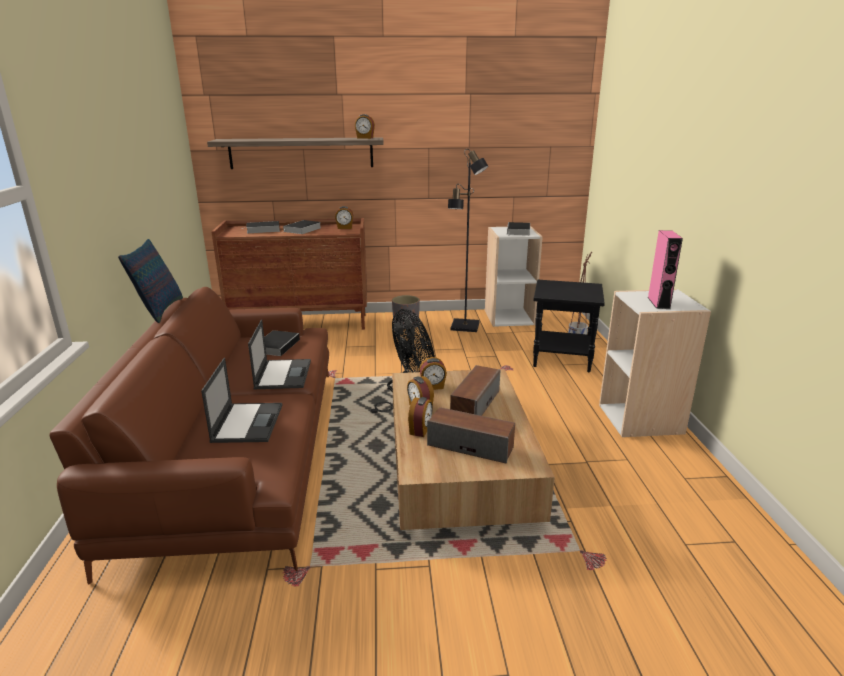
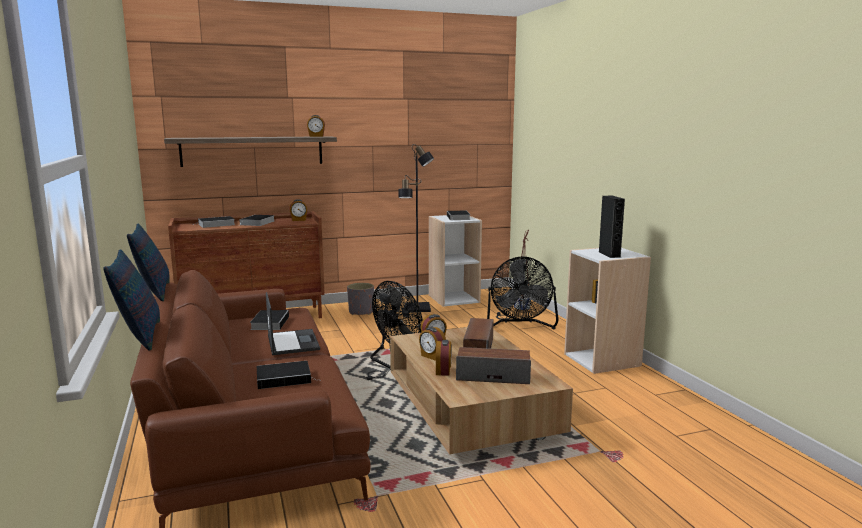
camera: 15 degrees left, 10 degrees down
laptop [201,358,282,443] -> book [257,361,320,389]
black side table [533,280,605,372] -> black fan [487,257,558,329]
pink speaker [648,230,683,309] -> black speaker [599,196,625,258]
none -> blue pillow [103,249,160,351]

